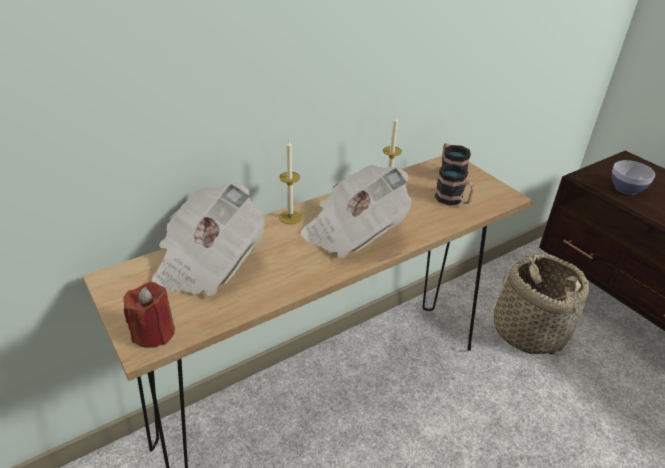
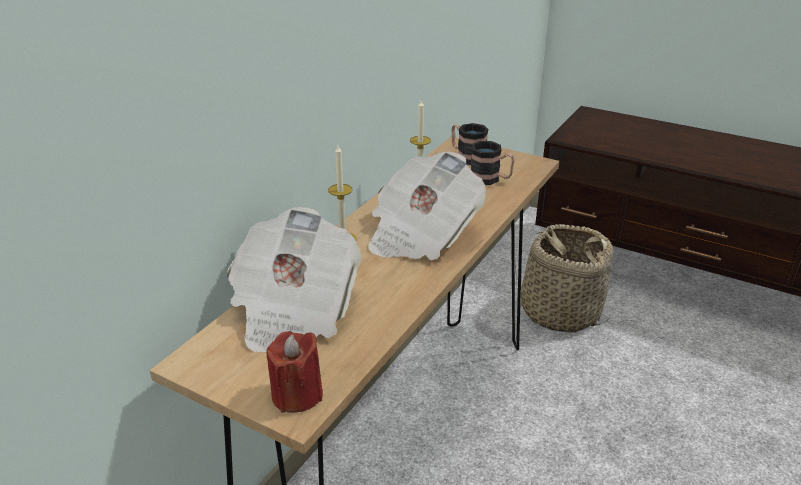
camera: 25 degrees left, 5 degrees down
bowl [612,160,655,195] -> none

